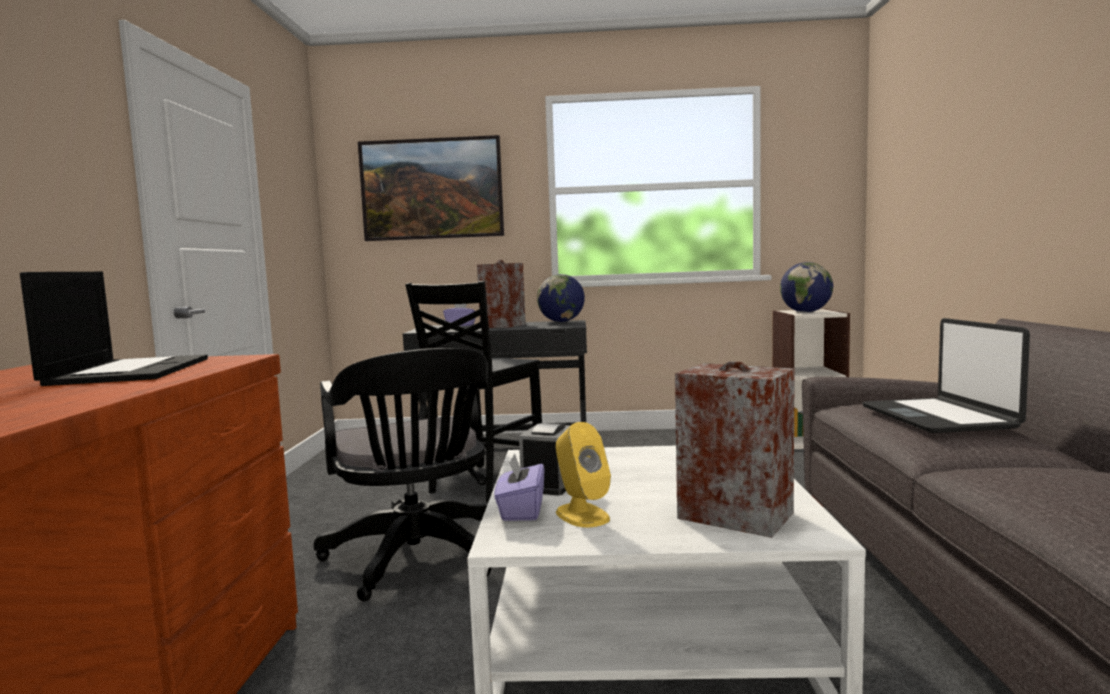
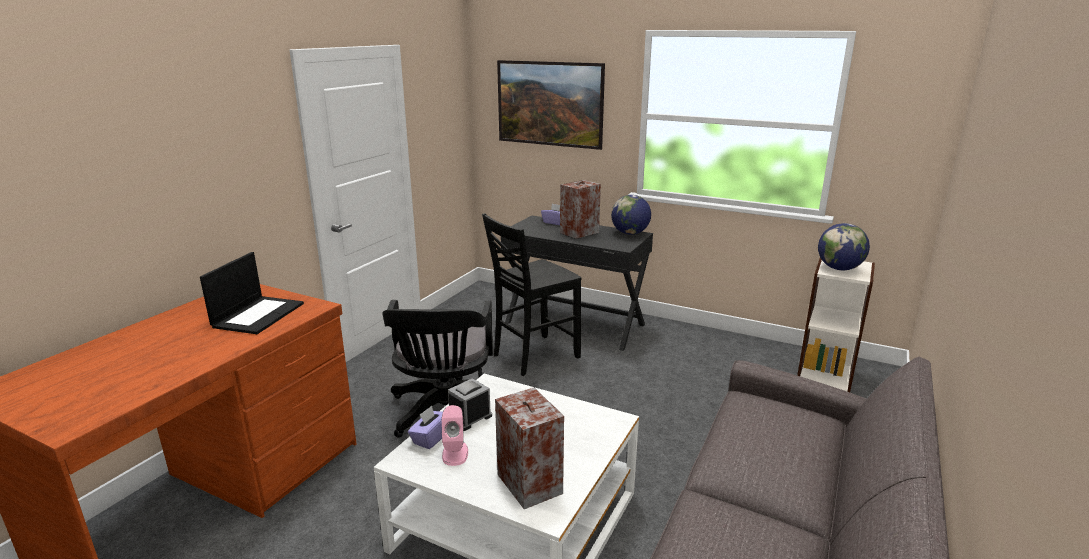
camera: 25 degrees right, 15 degrees up
yellow speaker [556,422,611,528] -> pink speaker [442,405,468,466]
laptop [862,318,1030,433] -> none

